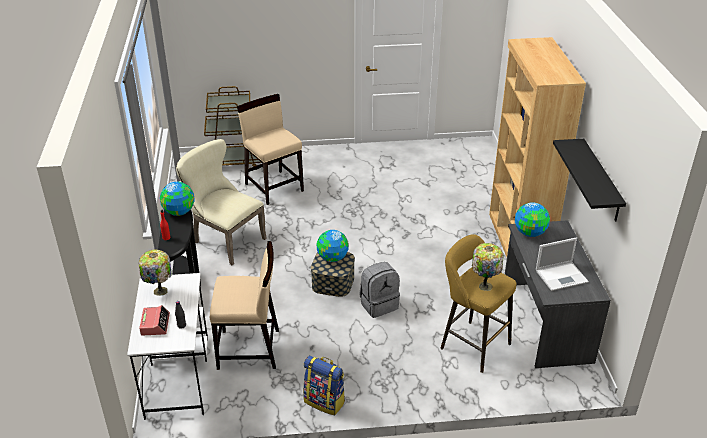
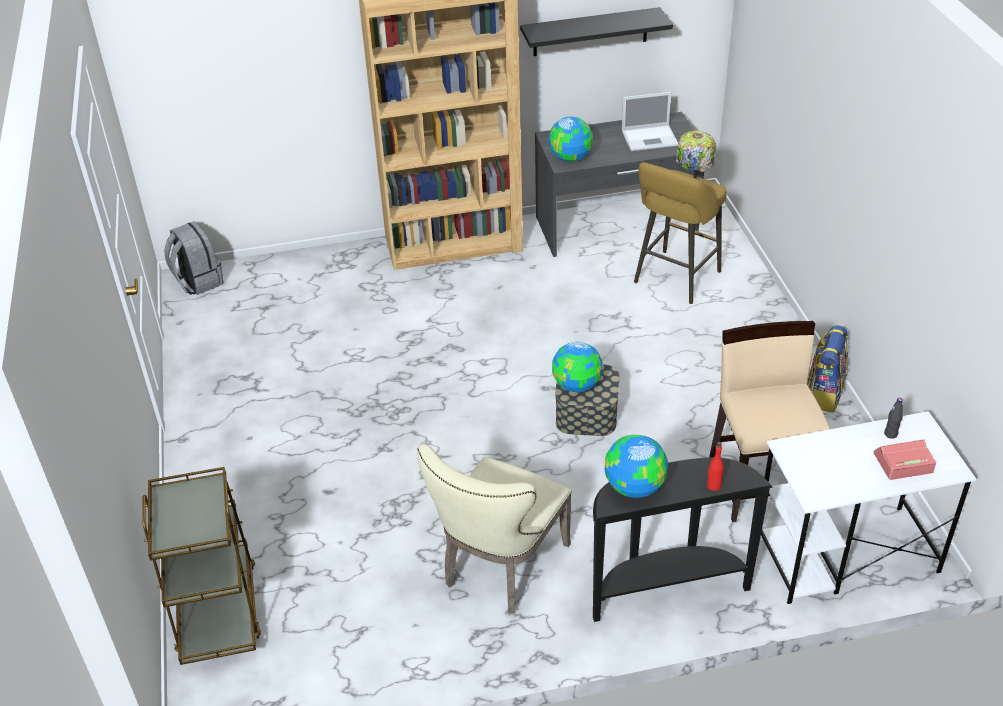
camera: 95 degrees left, 5 degrees up
table lamp [138,250,172,296] -> none
beige chair [237,94,304,205] -> none
grey backpack [360,262,400,318] -> grey backpack moved to [164,221,224,295]
laptop [536,238,589,291] -> laptop turned 105 degrees clockwise [622,92,678,151]

